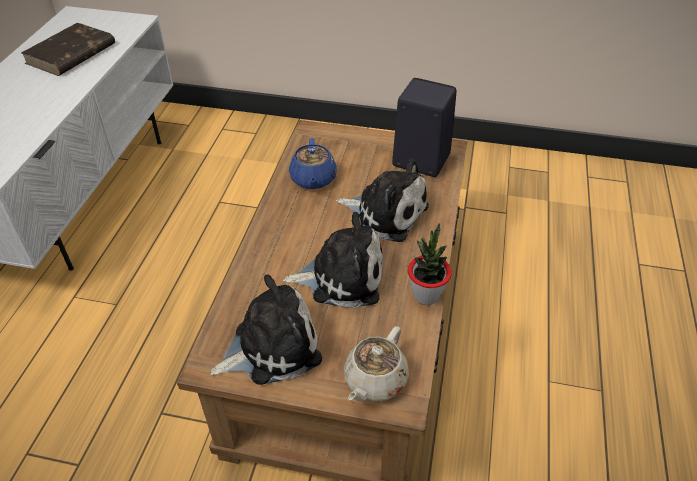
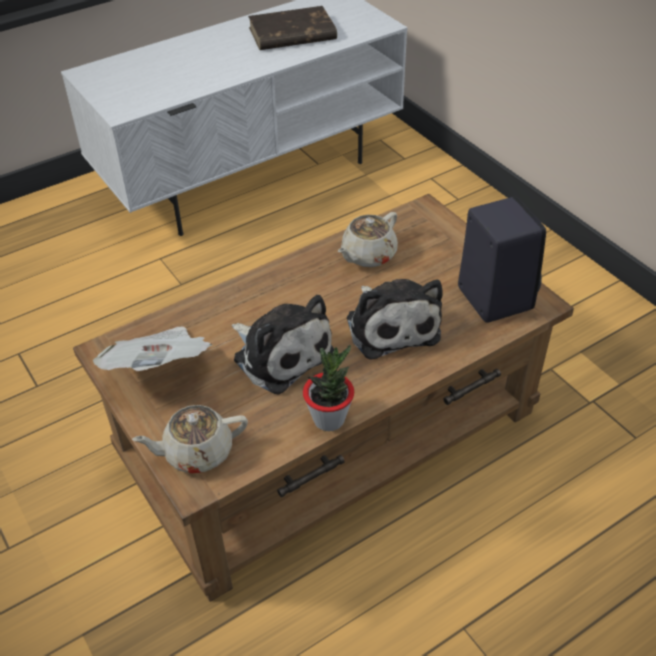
camera: 45 degrees right, 0 degrees up
plush toy [210,274,322,385] -> newspaper [93,327,212,371]
blue teapot [289,138,337,189] -> beige teapot [338,212,398,267]

